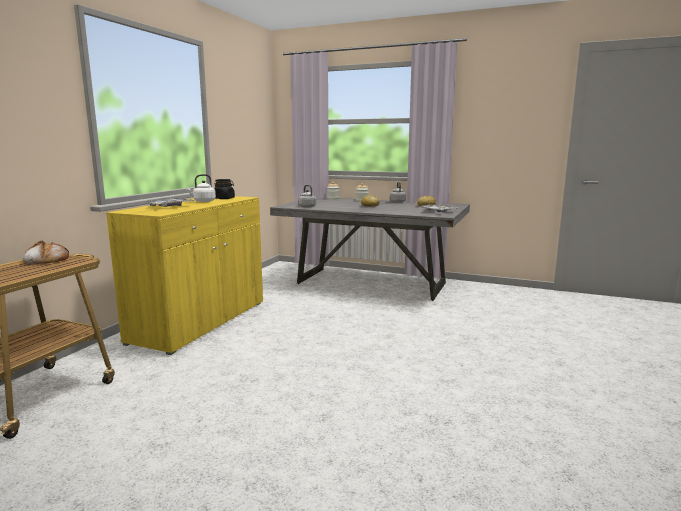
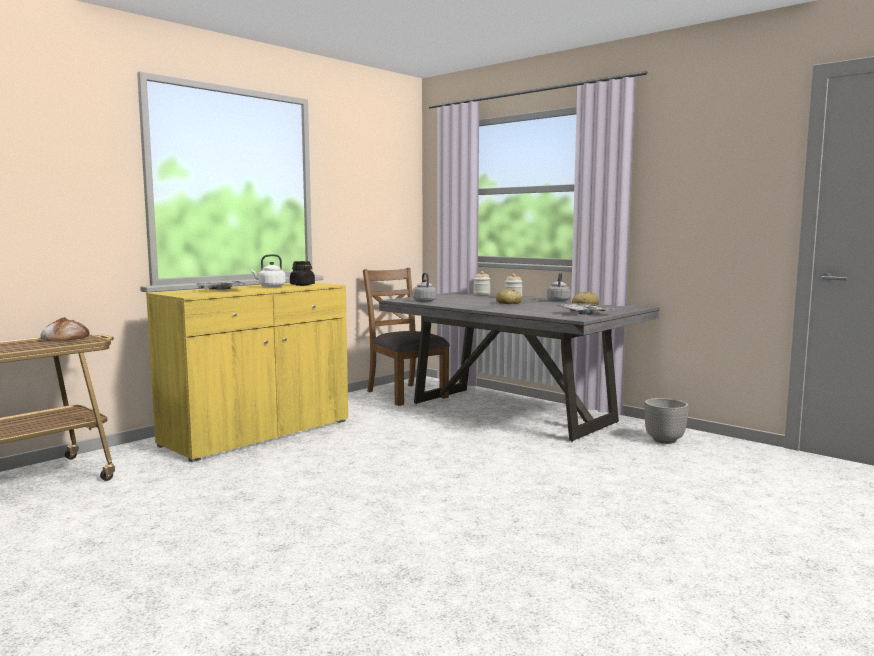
camera: 20 degrees right, 5 degrees down
none -> brown chair [363,268,450,406]
none -> planter [644,398,689,444]

